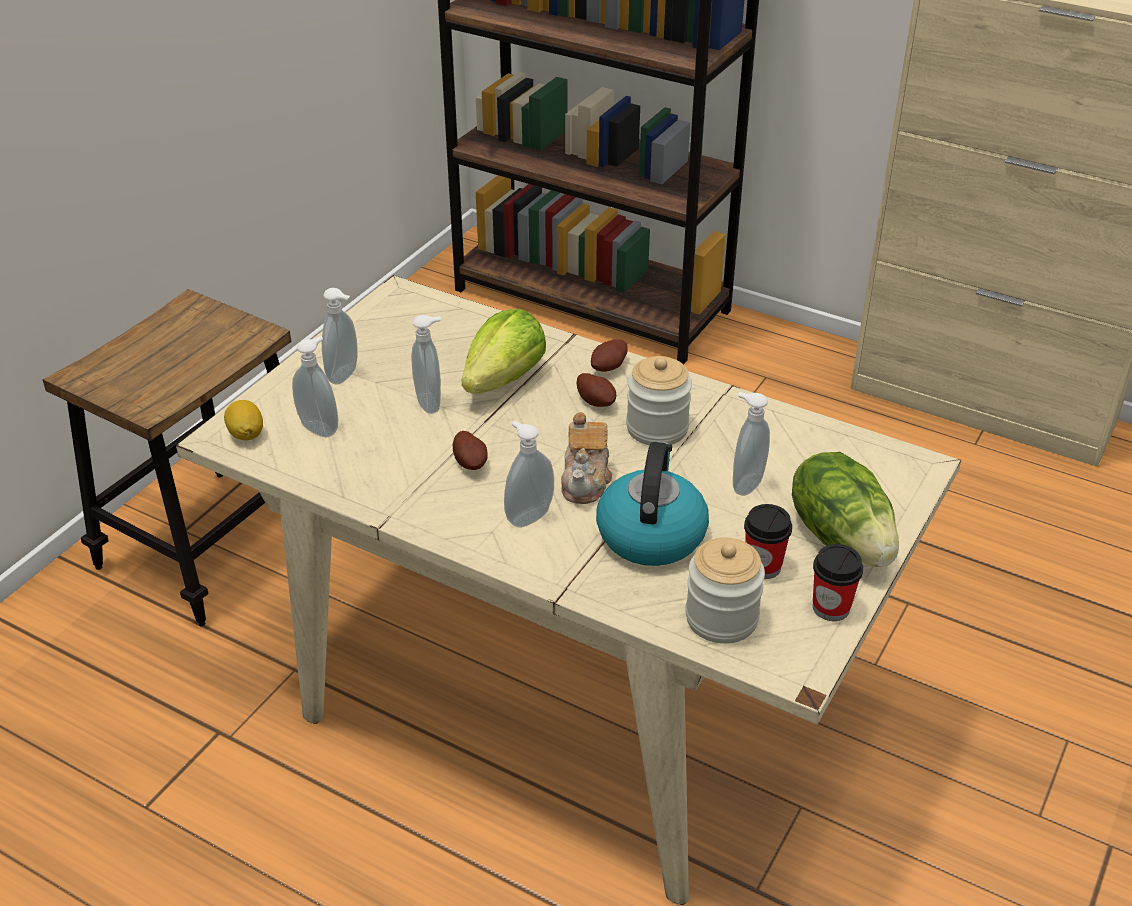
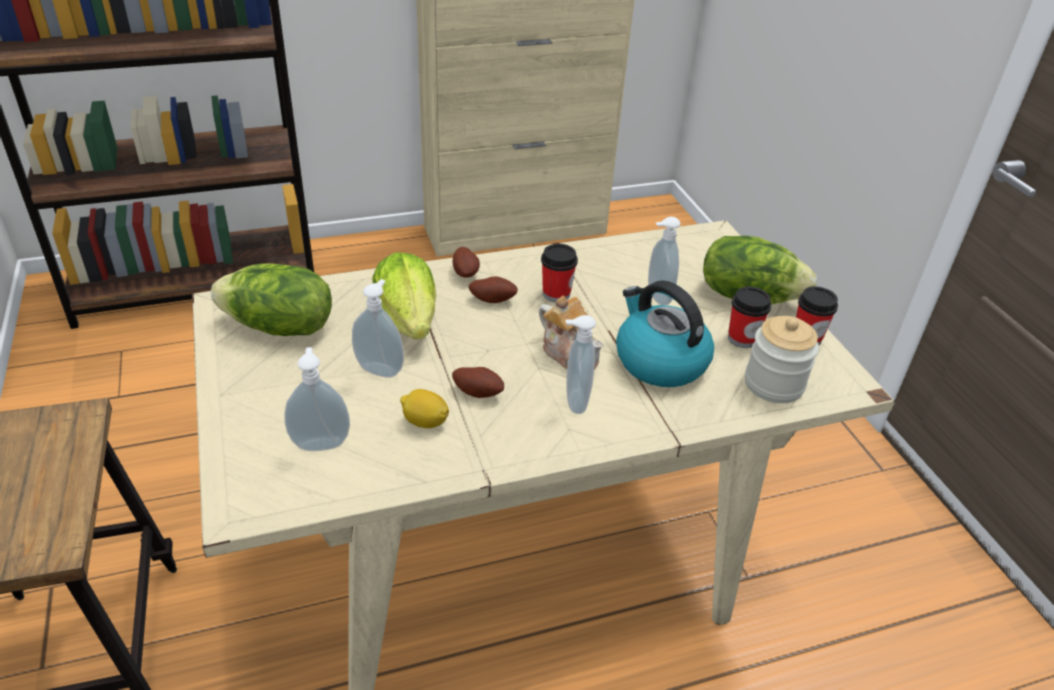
camera: 50 degrees left, 0 degrees up
lemon [224,400,263,441] -> lemon moved to [400,389,449,428]
soap dispenser [322,288,358,385] -> none
jar [626,356,692,445] -> cup [541,244,578,302]
none -> lettuce [211,263,332,336]

